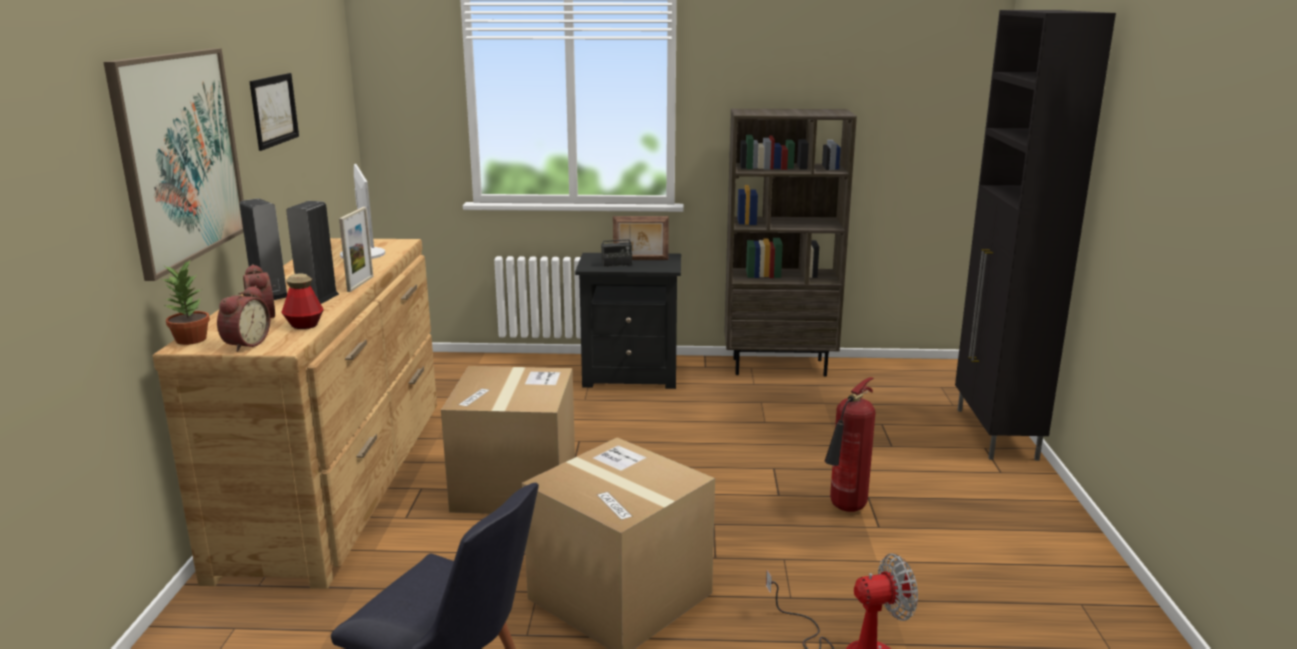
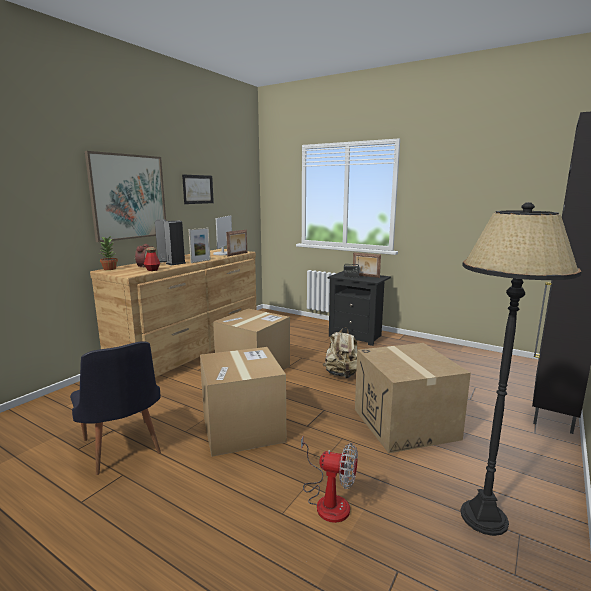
camera: 30 degrees right, 5 degrees down
alarm clock [217,286,270,352] -> none
brown bookcase [724,109,857,376] -> none
fire extinguisher [824,377,875,512] -> cardboard box [355,343,471,453]
none -> picture frame [226,230,247,256]
none -> beige backpack [323,327,357,378]
none -> black floor lamp [461,202,581,536]

